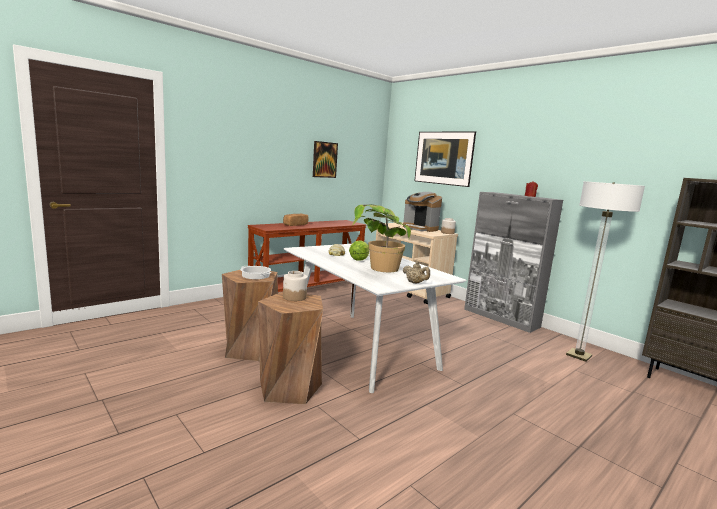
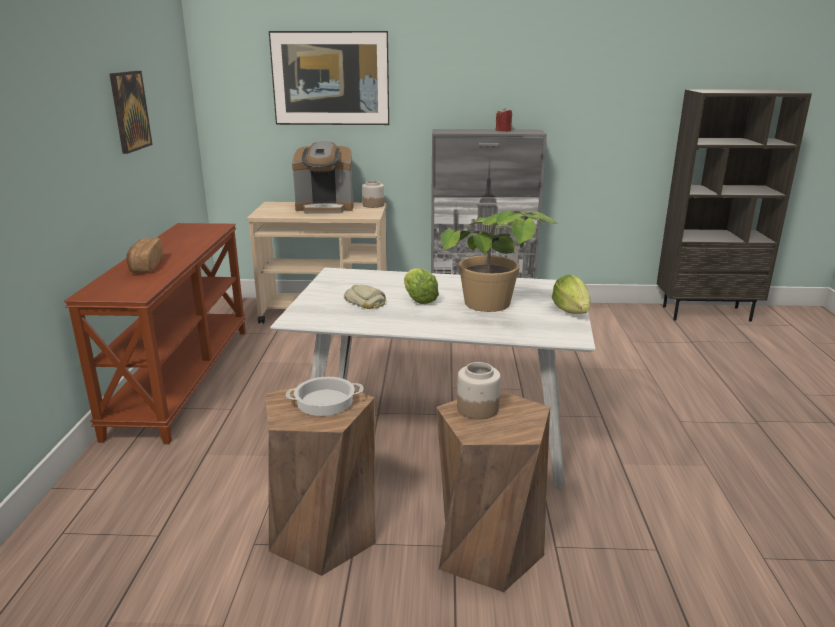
camera: 45 degrees left, 10 degrees up
beige teapot [403,261,430,284] -> lettuce [552,275,591,314]
floor lamp [566,181,645,362] -> none

